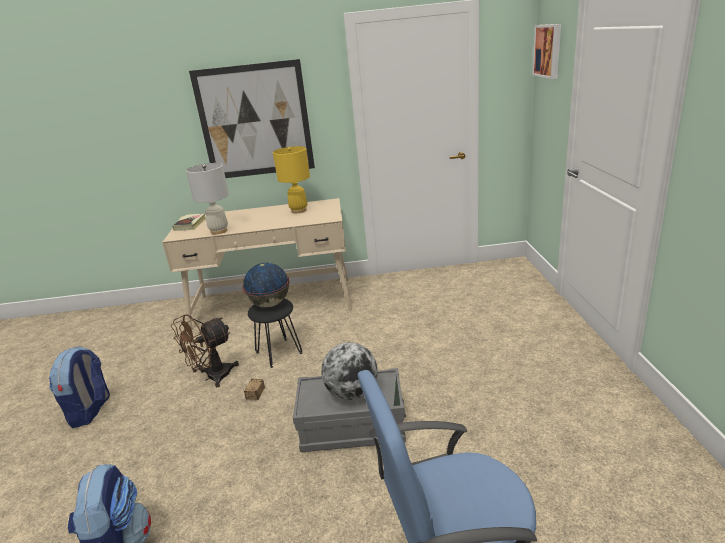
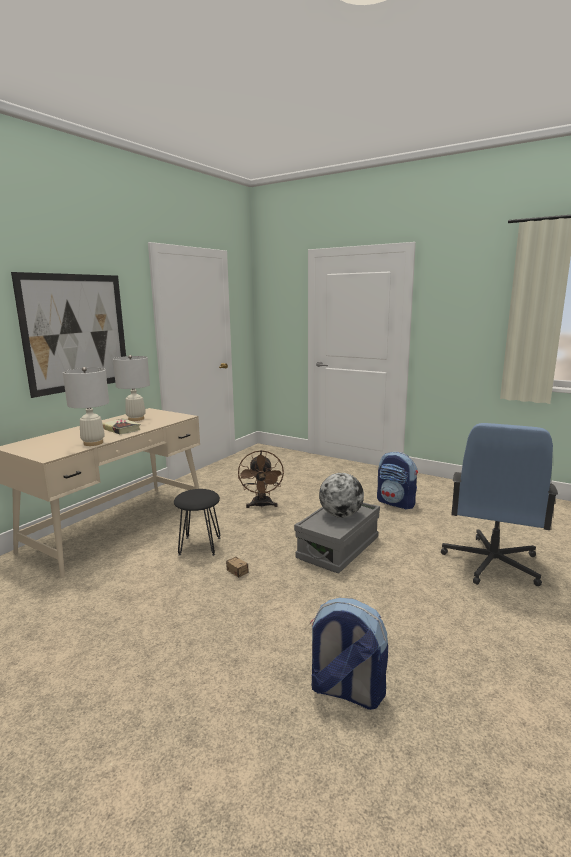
camera: 55 degrees left, 10 degrees down
backpack [49,346,110,428] -> backpack moved to [377,452,418,510]
brown fan [171,314,239,388] -> brown fan moved to [238,450,284,508]
book [173,213,206,231] -> book moved to [102,418,140,434]
globe [242,263,290,308] -> none
yellow table lamp [273,146,310,213] -> white table lamp [113,355,150,421]
picture [532,24,561,79] -> none

